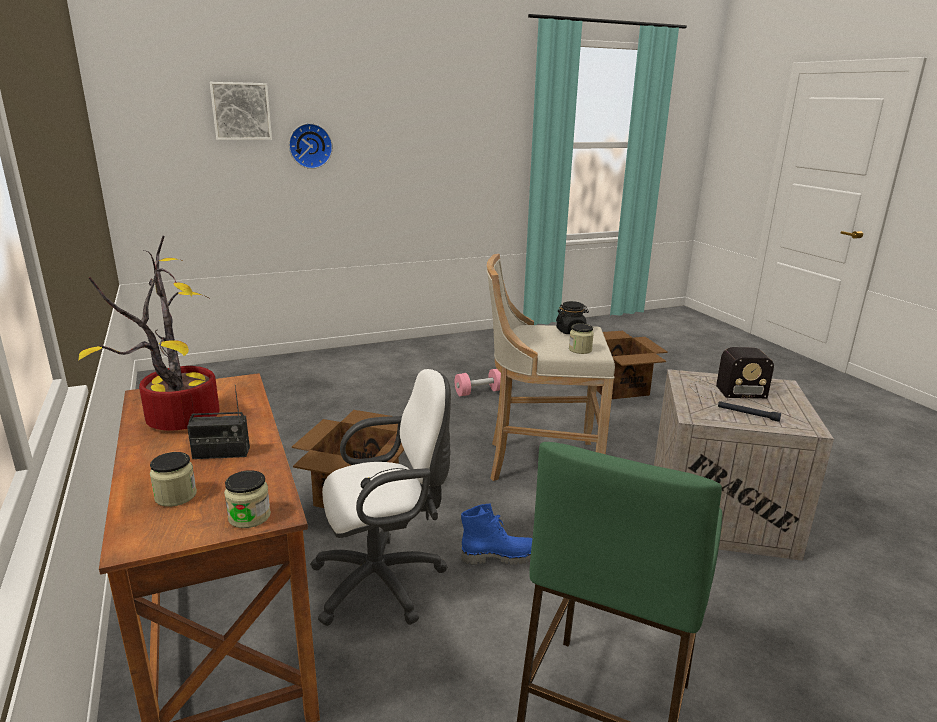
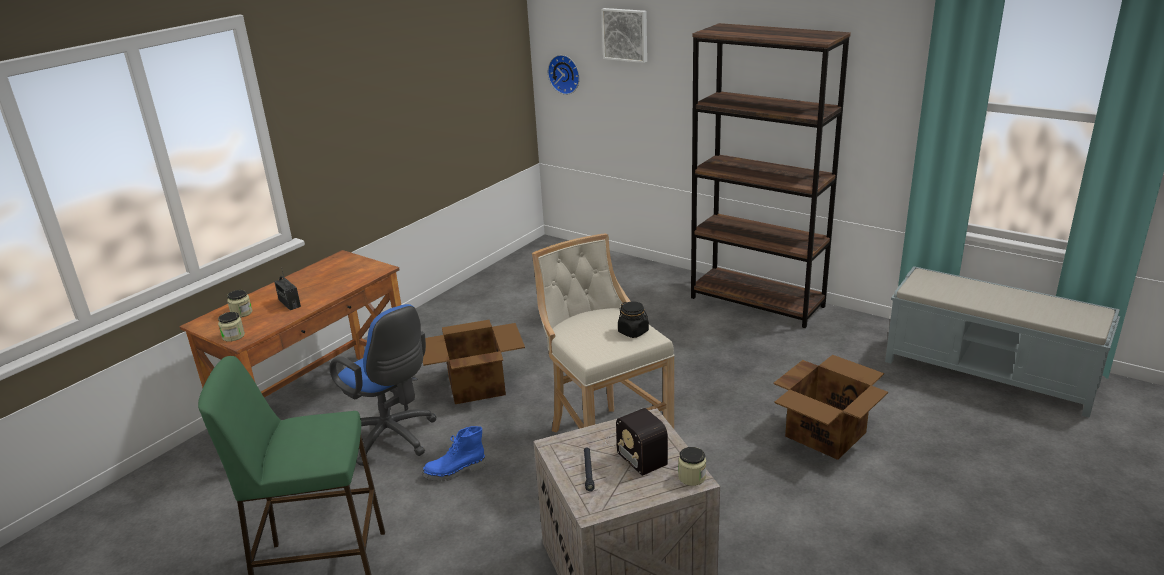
camera: 60 degrees right, 5 degrees up
potted plant [78,236,220,430] -> none
wall clock [289,123,333,169] -> wall clock moved to [548,55,580,95]
white office chair [310,369,451,626] -> blue office chair [329,304,437,466]
pink dumbbell [455,369,501,396] -> none
blue boot [461,504,532,565] -> blue boot turned 105 degrees clockwise [422,426,486,481]
jar [569,323,594,354] -> jar moved to [678,447,706,486]
none -> brown bookcase [691,23,851,328]
none -> grey bench [885,266,1120,417]

